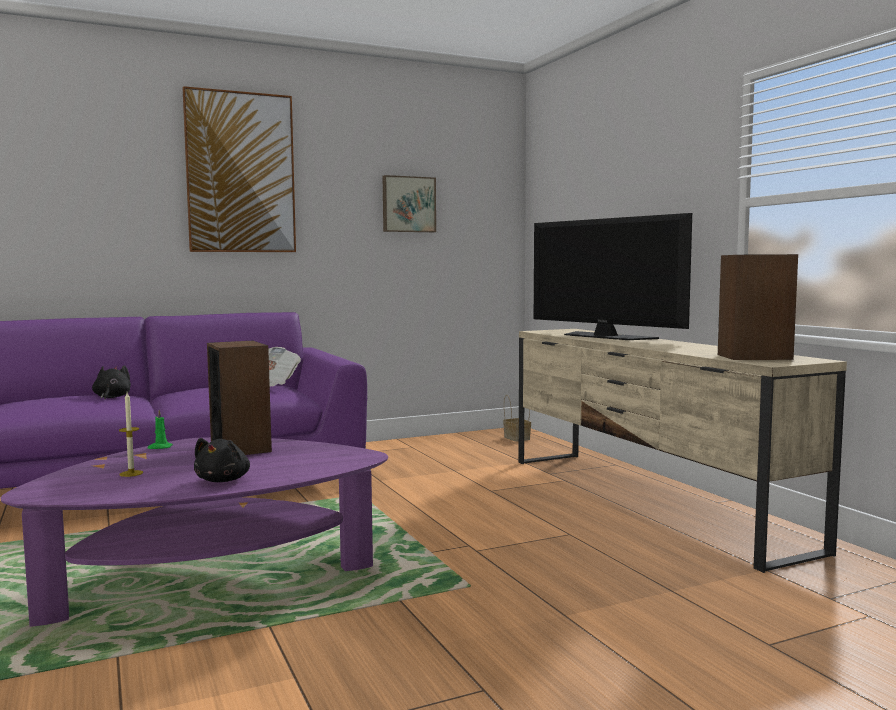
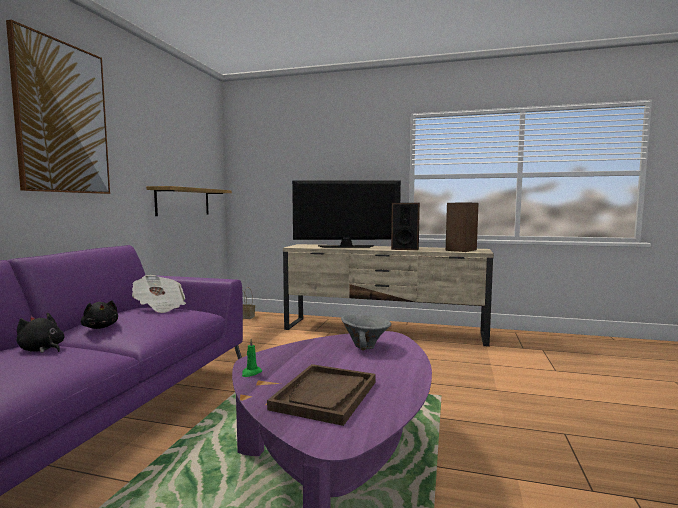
camera: 50 degrees left, 0 degrees up
candle [119,392,143,477] -> brown tray [267,364,376,426]
black plush toy [194,438,250,482] -> black plush toy moved to [81,300,118,329]
speaker [207,341,272,455] -> speaker moved to [391,203,420,250]
picture [383,175,436,232] -> none
none -> shelf [146,186,232,216]
none -> grey bowl [341,315,391,351]

